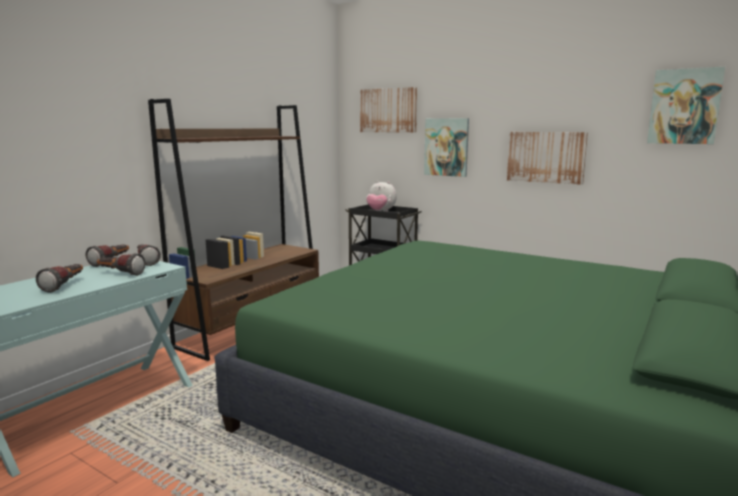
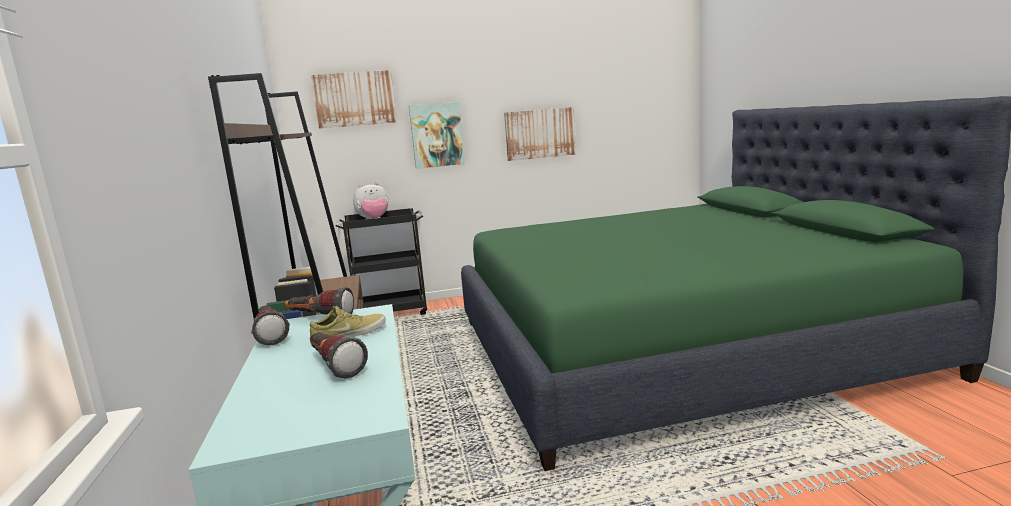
camera: 45 degrees left, 0 degrees up
flashlight [97,253,145,276] -> beige shoe [310,306,386,343]
picture [647,67,725,144] -> none

